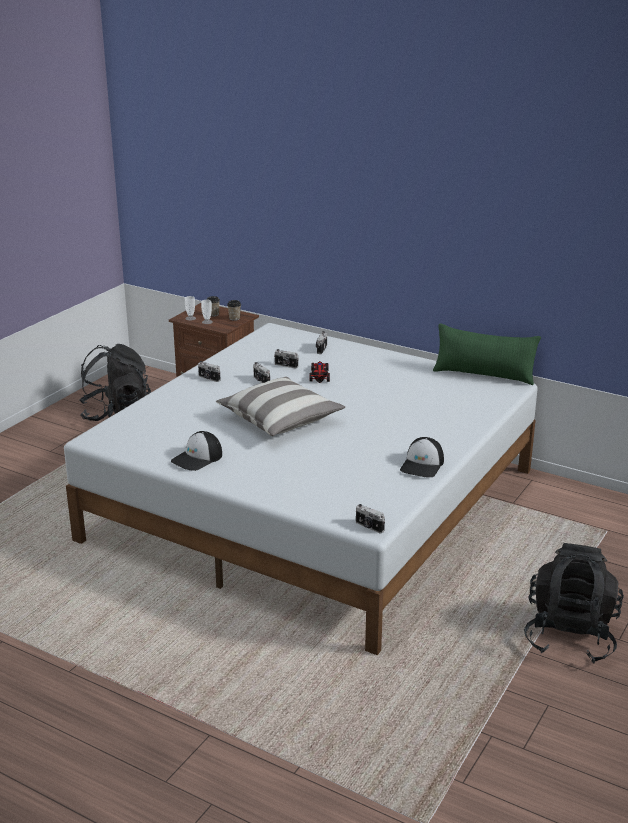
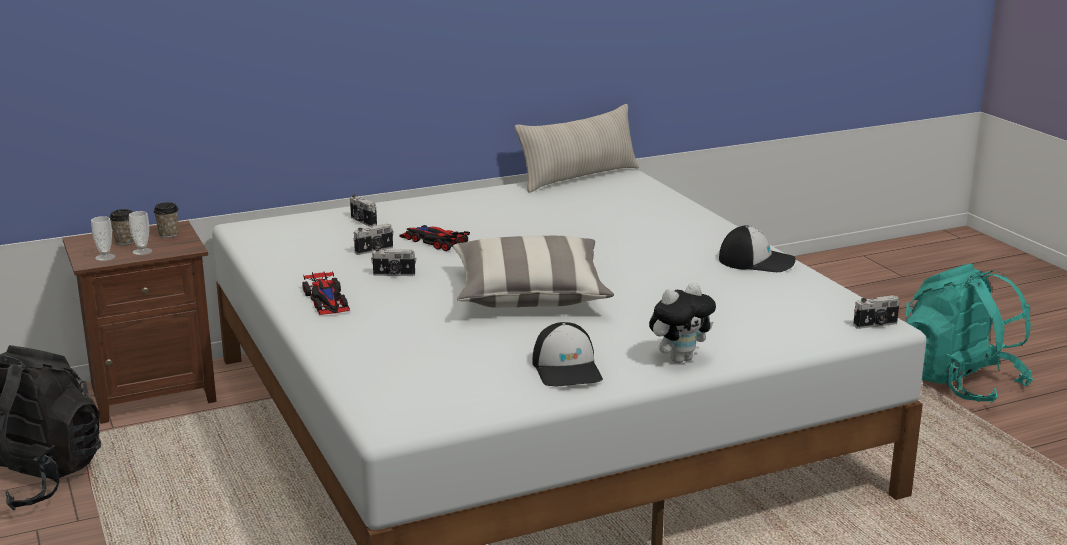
camera: 55 degrees left, 5 degrees down
camera [198,361,221,382] -> toy car [302,271,350,315]
cap [400,437,444,477] -> cap turned 45 degrees counterclockwise [719,225,796,272]
green pillow [433,323,541,385] -> beige pillow [515,104,639,193]
black backpack [524,543,624,664] -> turquoise backpack [906,263,1033,403]
none -> plush toy [649,283,716,363]

